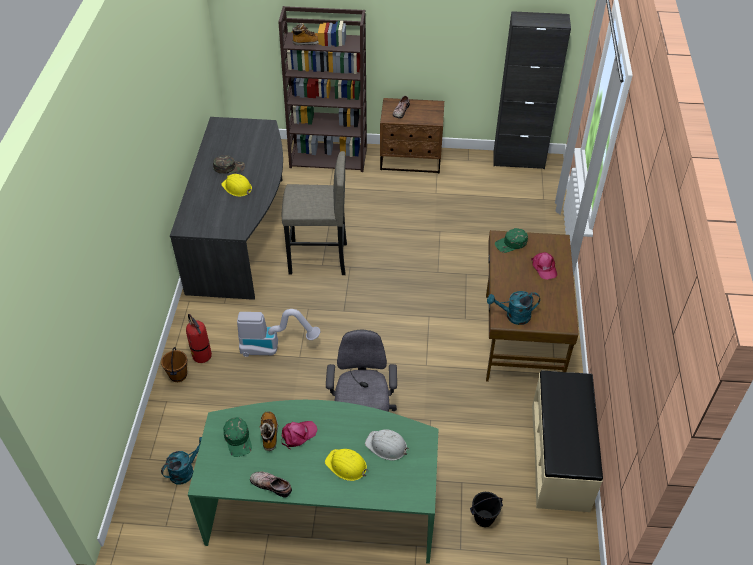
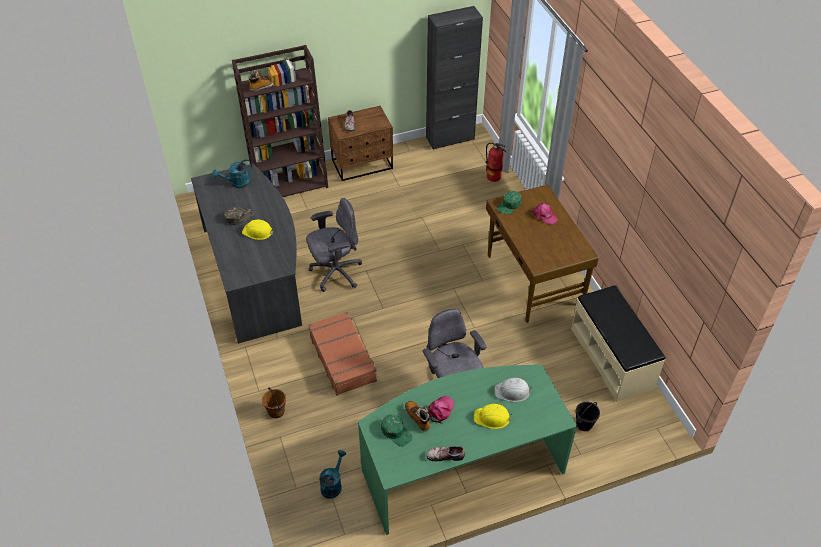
camera: 25 degrees left, 0 degrees up
fire extinguisher [186,314,212,363] -> fire extinguisher moved to [486,143,506,182]
vacuum cleaner [237,309,320,357] -> brown suitcase [308,312,377,395]
grey stool [282,151,347,275] -> grey office chair [306,198,362,292]
turquoise watering can [487,291,540,325] -> turquoise watering can moved to [212,159,252,188]

